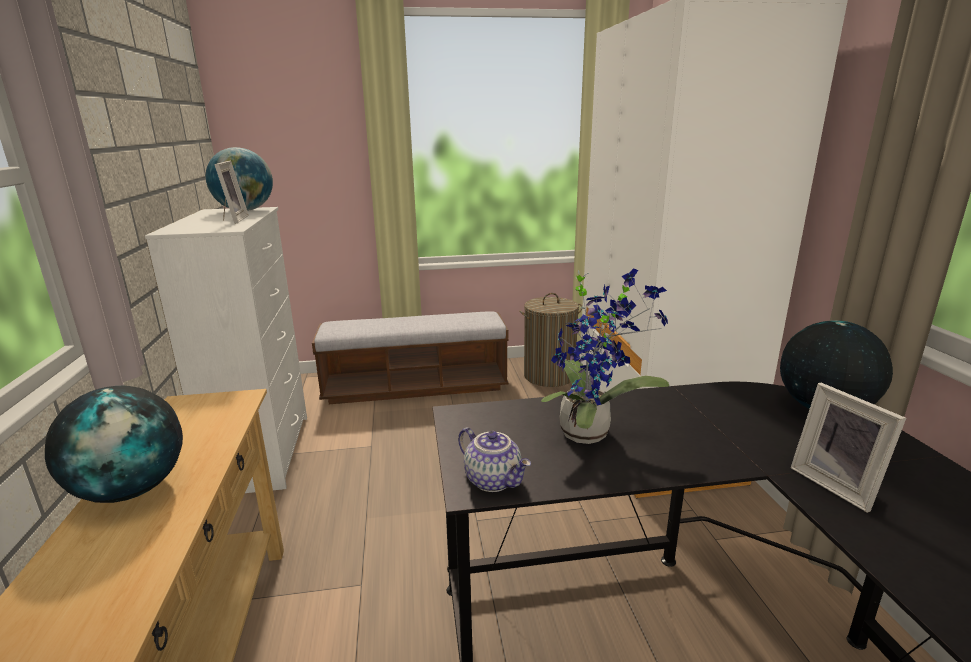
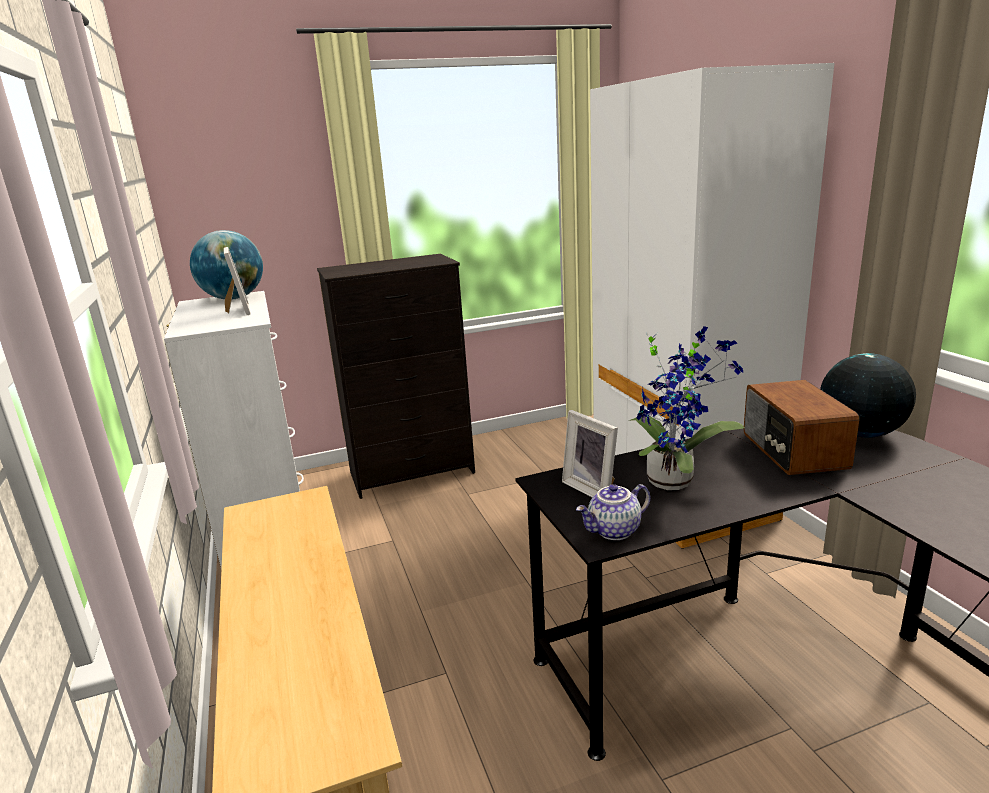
camera: 10 degrees left, 0 degrees up
globe [45,386,183,503] -> none
bench [312,311,509,404] -> black dresser [317,254,475,499]
teapot [458,427,531,492] -> teapot turned 120 degrees clockwise [576,484,650,540]
laundry basket [519,293,582,387] -> none
picture frame [791,383,906,513] -> picture frame moved to [562,410,618,498]
none -> radio [744,380,859,475]

